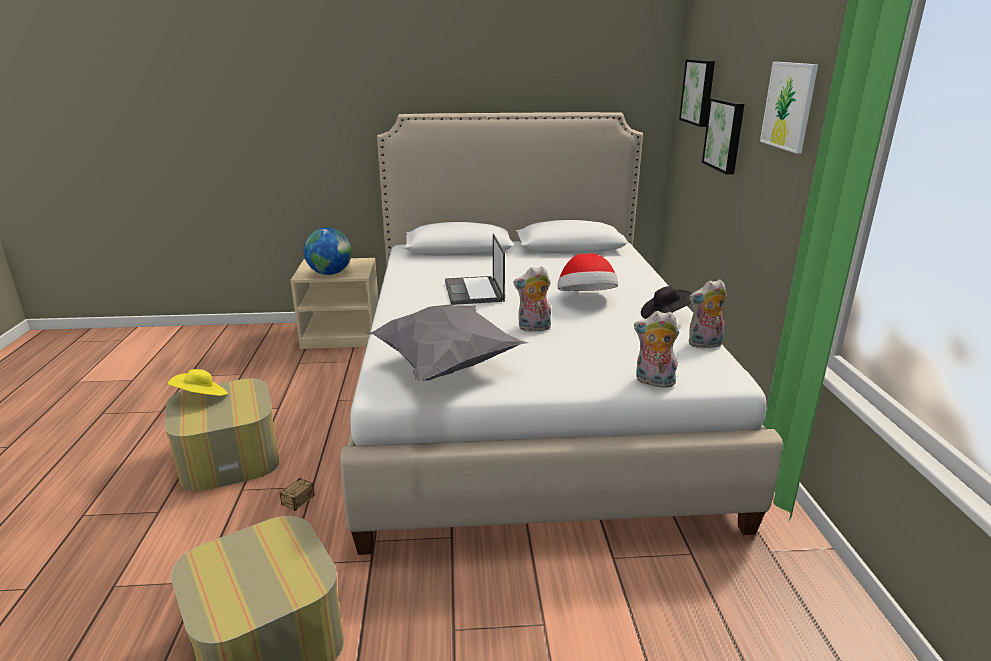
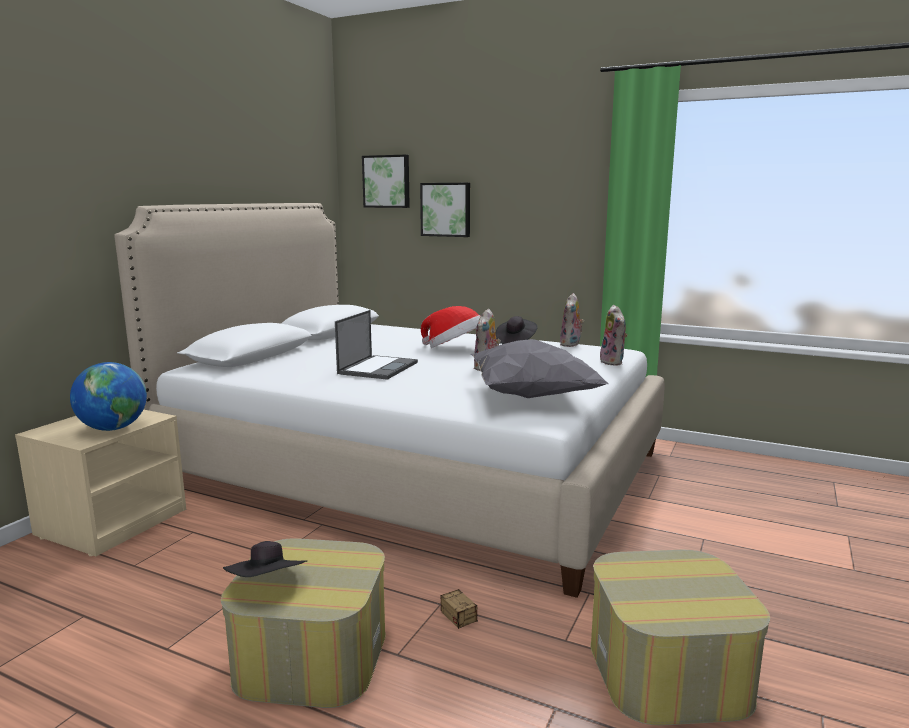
camera: 60 degrees left, 10 degrees down
yellow hat [168,369,228,396] -> black hat [223,541,307,577]
laptop [445,234,505,305] -> laptop turned 90 degrees counterclockwise [335,310,418,380]
plush toy [634,311,679,388] -> plush toy turned 60 degrees counterclockwise [600,305,627,366]
picture [760,62,818,153] -> none

